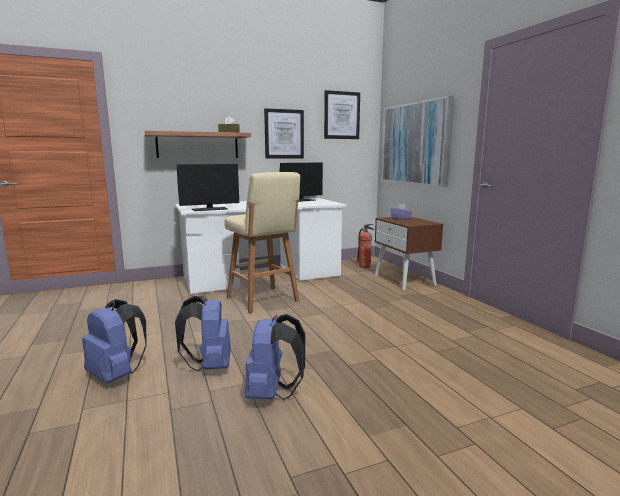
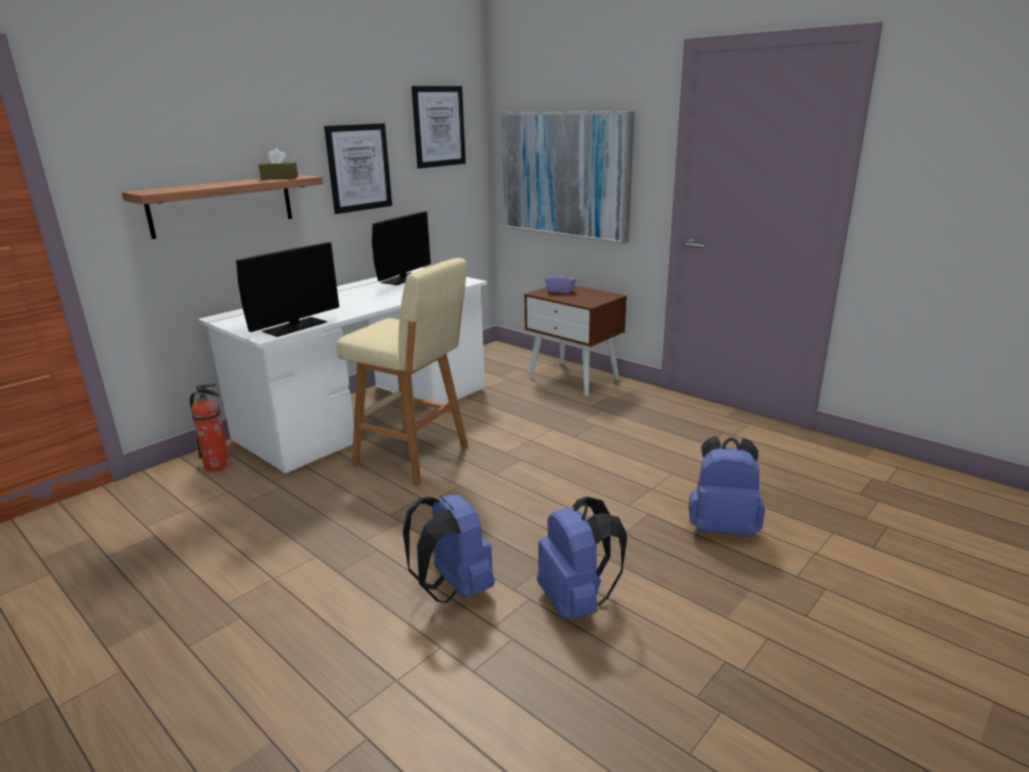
camera: 25 degrees left, 10 degrees up
blue backpack [82,299,147,383] -> blue backpack moved to [688,436,765,536]
fire extinguisher [357,224,375,268] -> fire extinguisher moved to [190,384,231,472]

